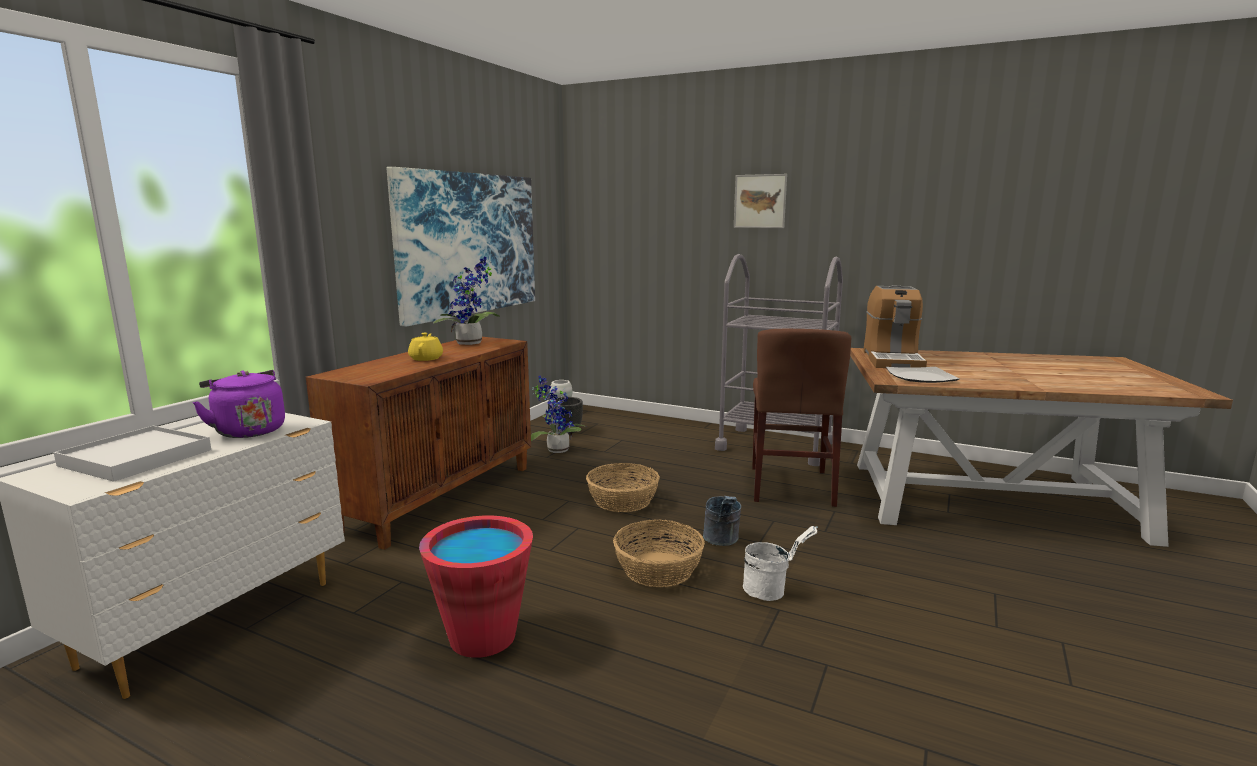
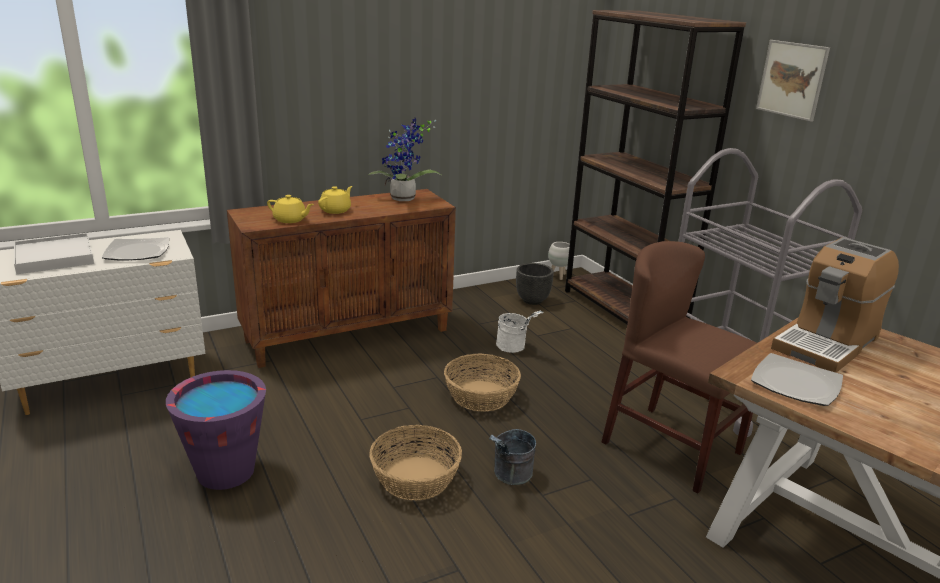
camera: 35 degrees right, 10 degrees up
purple kettle [193,370,285,438] -> plate [102,237,169,261]
picture [386,167,535,326] -> none
red bucket [419,516,533,658] -> purple bucket [166,370,266,490]
potted plant [531,376,586,453] -> none
white bucket [743,526,818,601] -> white bucket moved to [496,310,543,353]
brown chair [752,329,851,507] -> brown chair turned 90 degrees clockwise [602,241,757,494]
none -> yellow teapot [267,195,314,223]
none -> brown bookcase [565,10,746,324]

